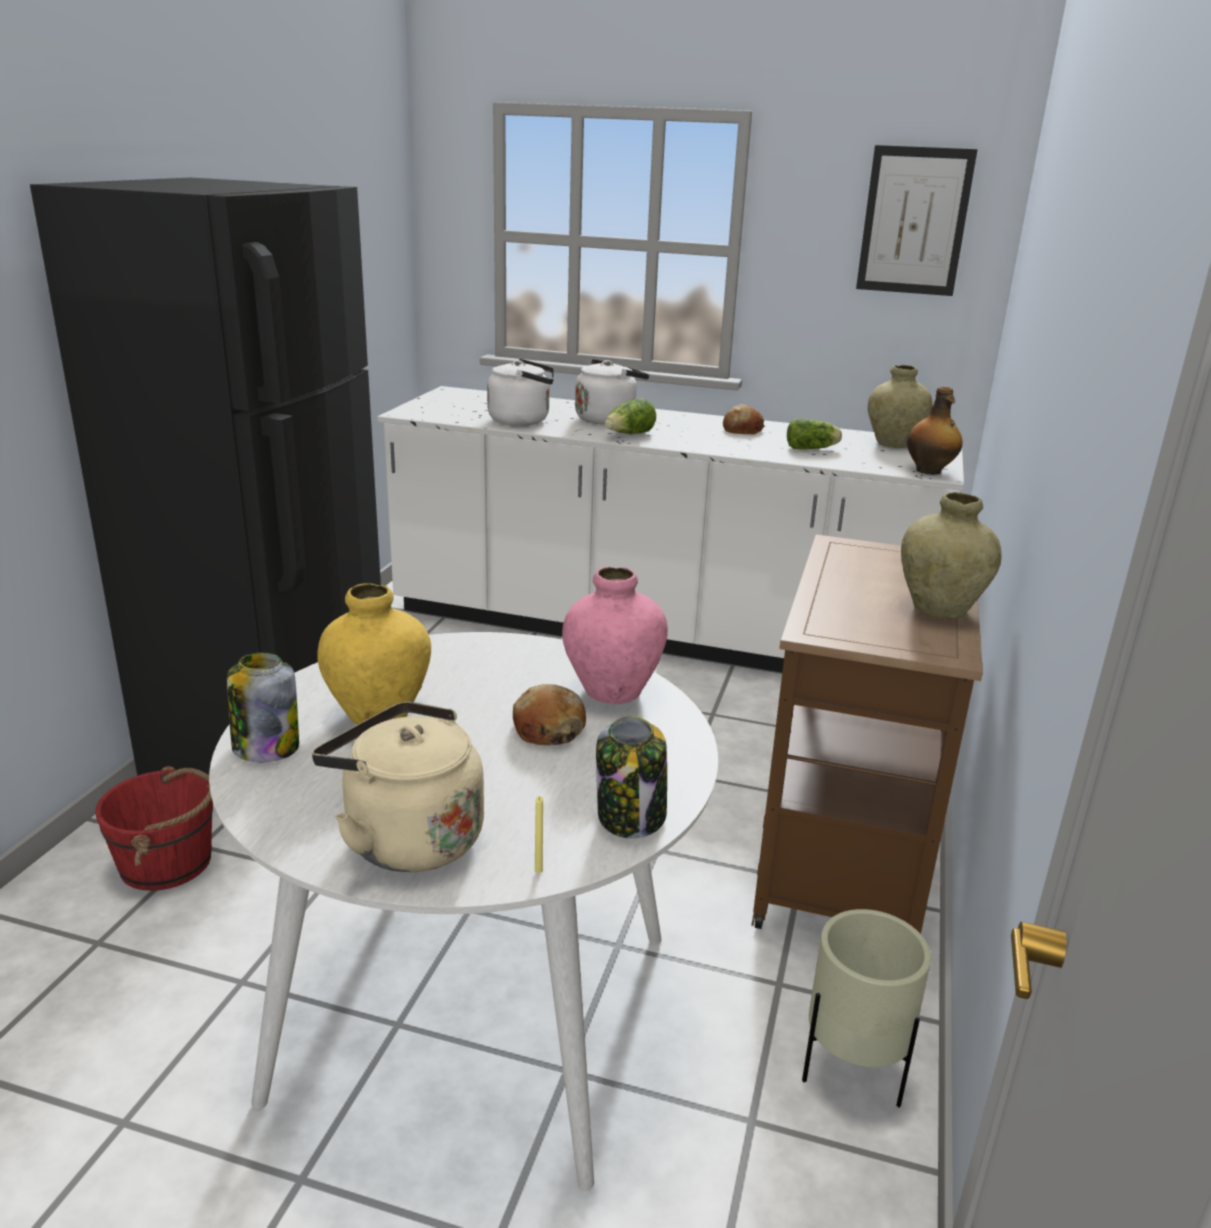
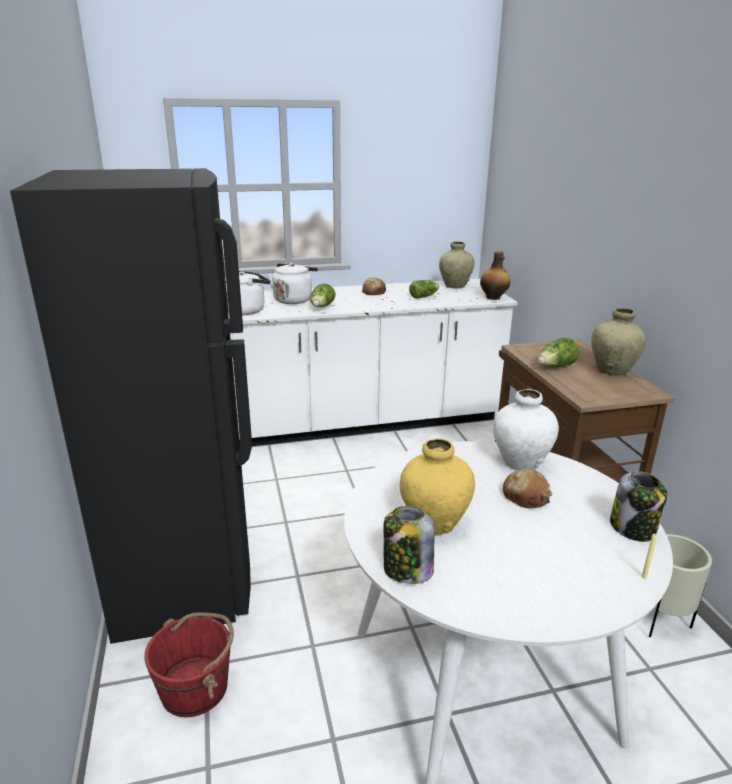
camera: 30 degrees left, 0 degrees up
beige kettle [312,701,484,872] -> none
pink vase [562,567,668,704] -> white vase [493,389,559,471]
picture [856,145,977,296] -> none
none -> lettuce [538,338,579,367]

